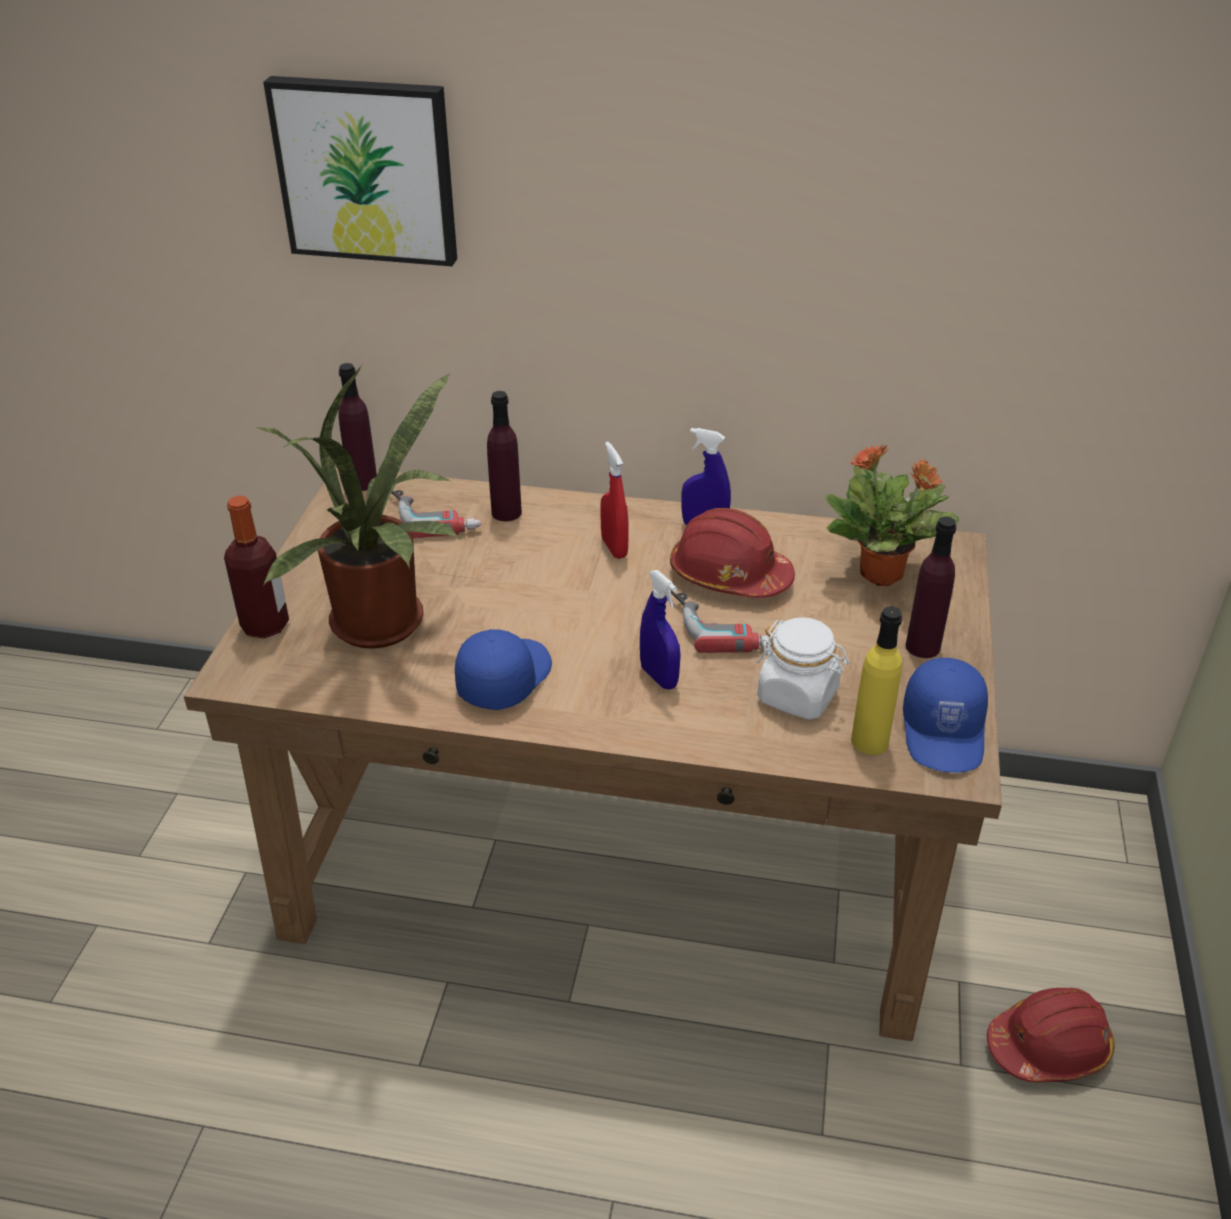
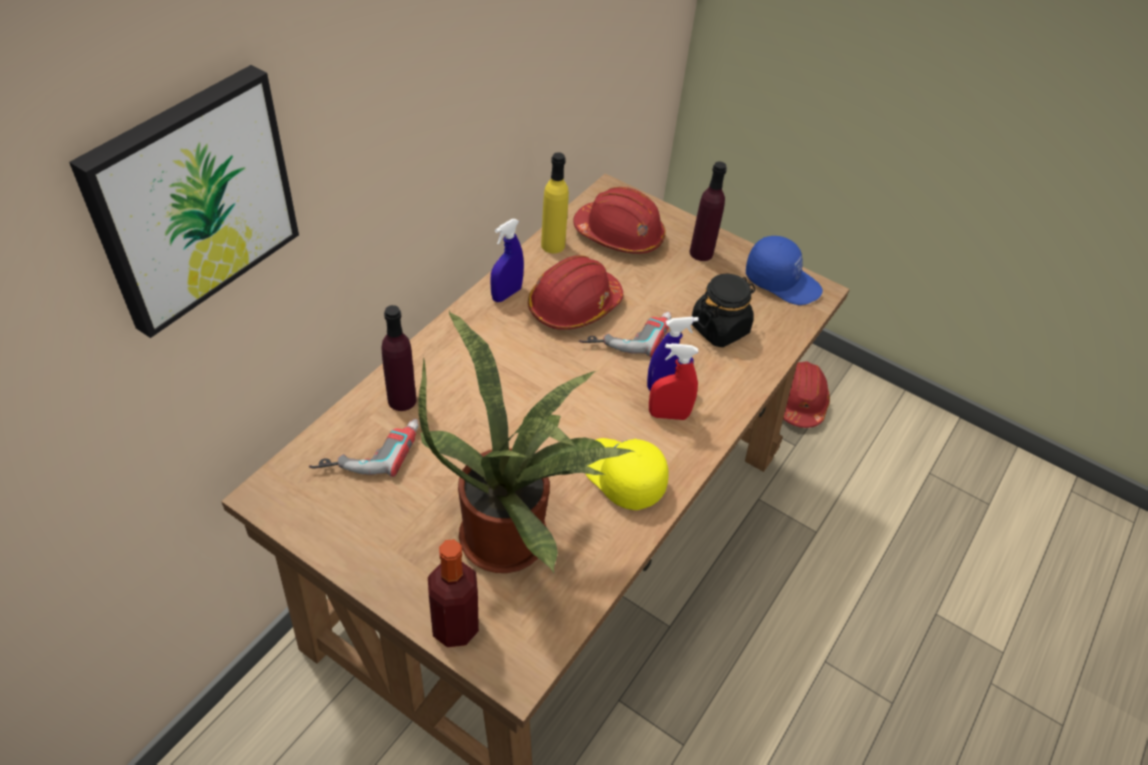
camera: 70 degrees left, 10 degrees up
purple bottle [338,363,377,491] -> none
blue cap [455,629,552,710] -> yellow cap [585,438,668,510]
red spray bottle [600,442,629,559] -> red spray bottle moved to [649,343,698,420]
white jar [757,617,849,720] -> black jar [691,274,755,347]
potted plant [825,445,959,586] -> red hard hat [573,187,666,254]
yellow bottle [851,606,902,755] -> yellow bottle moved to [541,152,569,253]

